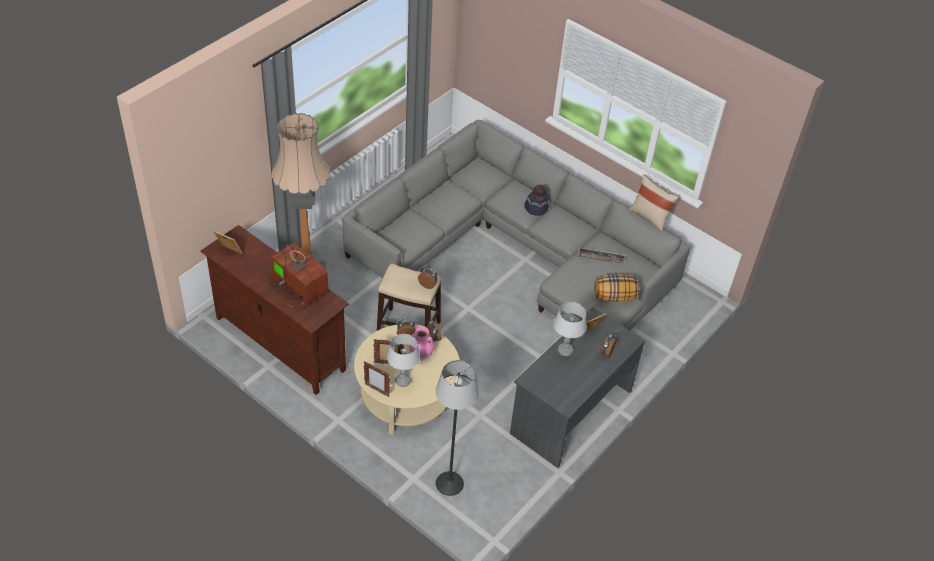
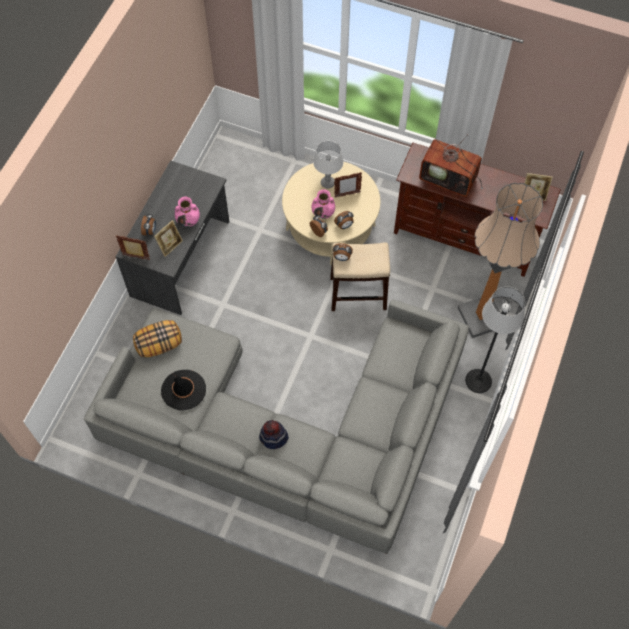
camera: 165 degrees right, 15 degrees up
picture frame [364,361,390,397] -> picture frame moved to [116,235,150,260]
floor lamp [436,360,479,496] -> floor lamp moved to [465,287,525,393]
grey table lamp [554,302,587,356] -> pink vase [175,197,200,227]
tray [578,247,625,263] -> black hat [161,370,206,411]
beige pillow [629,174,679,232] -> none

